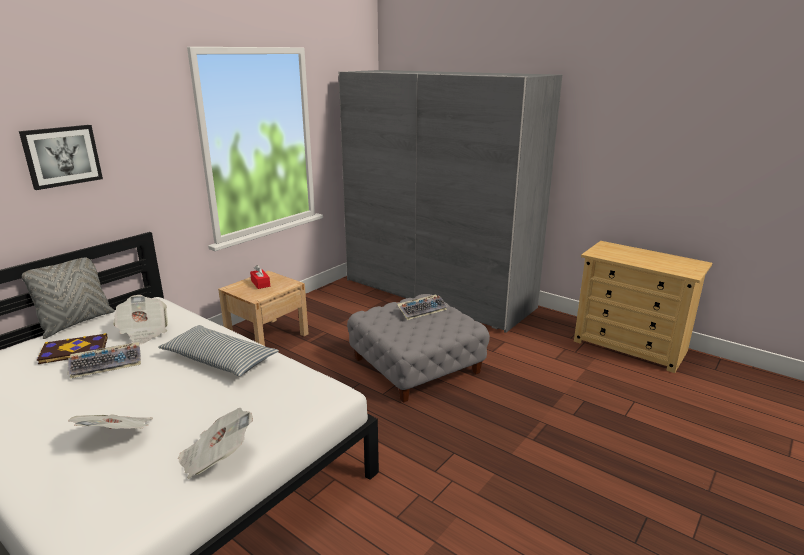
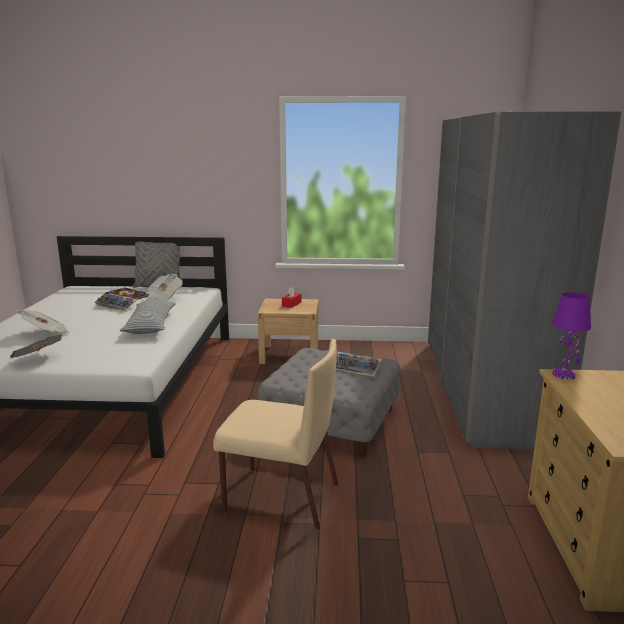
camera: 55 degrees right, 5 degrees down
picture [19,125,103,190] -> none
none -> beige chair [213,339,338,530]
none -> purple table lamp [552,292,591,380]

